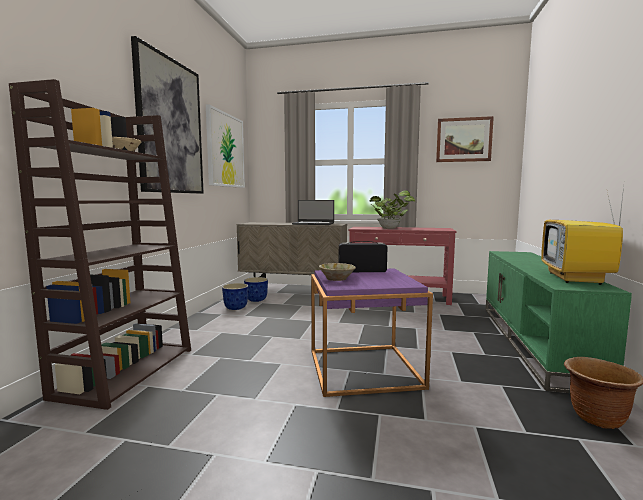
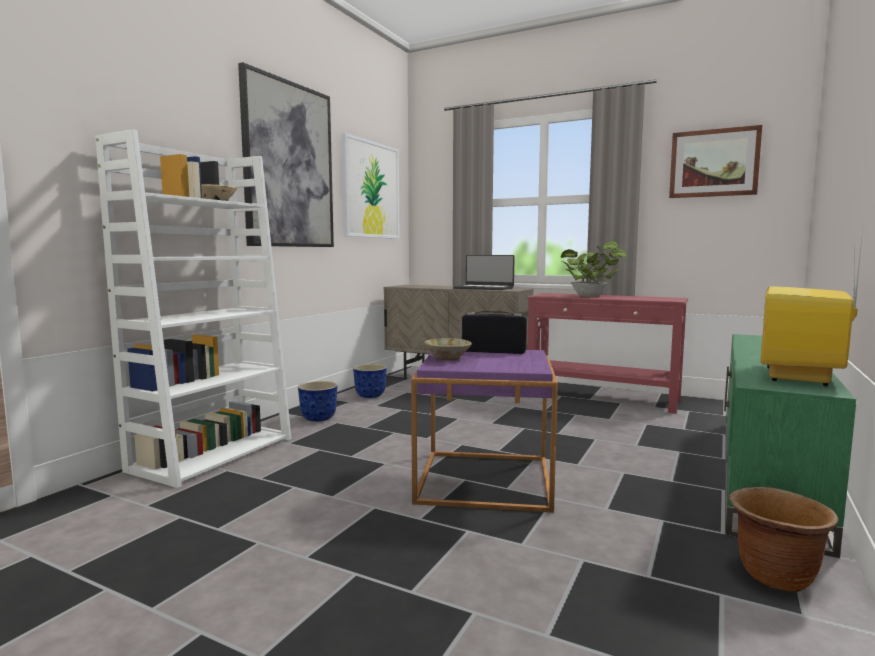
camera: 15 degrees right, 0 degrees up
brown bookcase [9,79,191,410] -> white bookcase [95,129,292,488]
planter [244,277,268,302] -> planter moved to [298,381,337,422]

